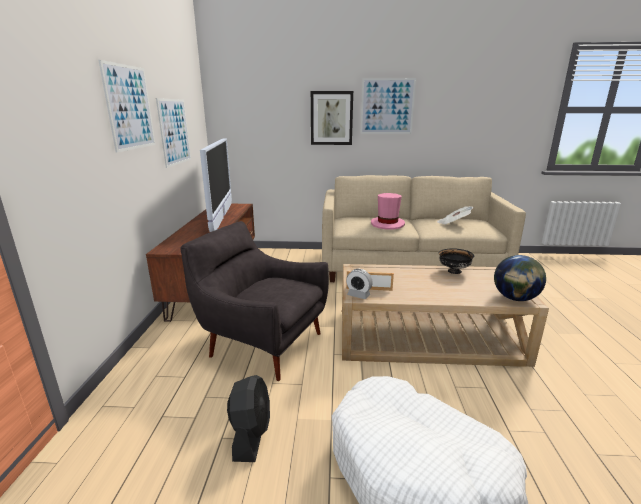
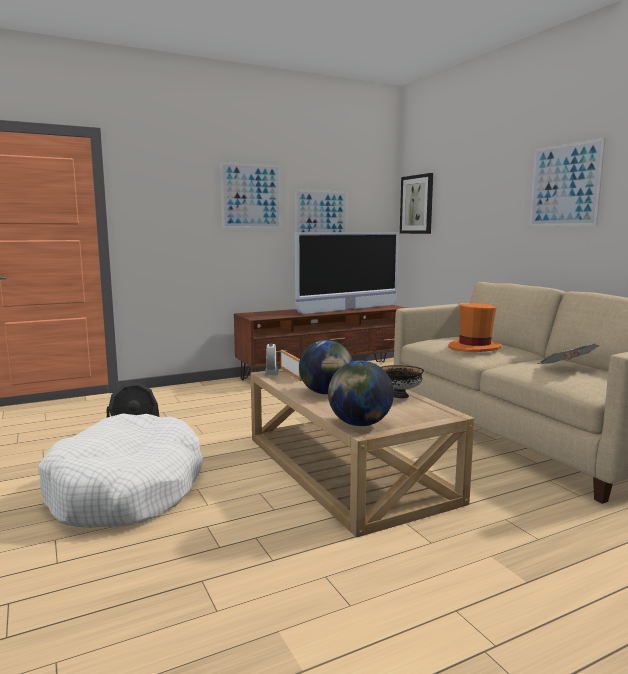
camera: 60 degrees right, 10 degrees down
grey armchair [181,221,329,381] -> none
picture [311,91,353,145] -> picture moved to [400,173,433,234]
pink hat [371,193,405,230] -> orange hat [448,303,501,352]
none -> globe [299,340,353,394]

